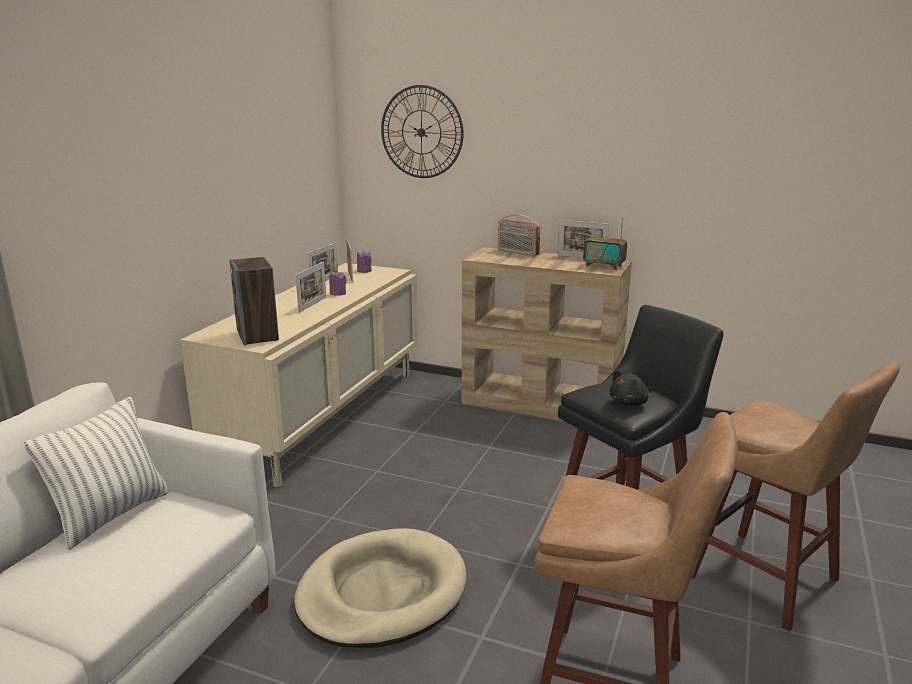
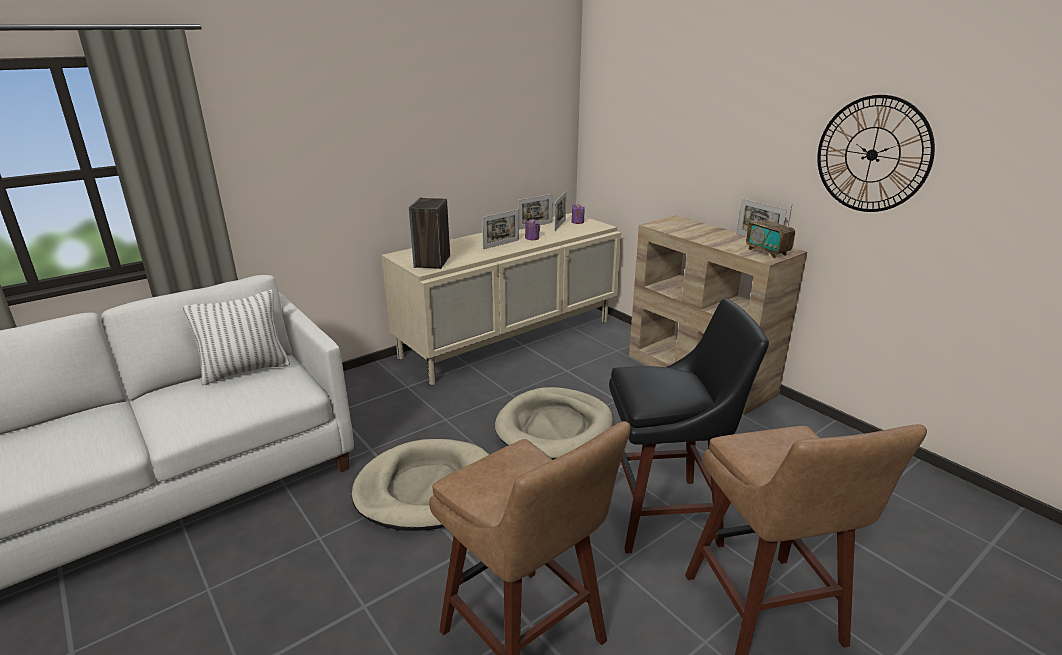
camera: 30 degrees right, 5 degrees up
wall clock [381,85,464,178] -> wall clock moved to [817,95,935,212]
radio [498,214,540,256] -> none
black plush toy [610,370,652,406] -> none
none -> beige dog bed [495,387,613,460]

